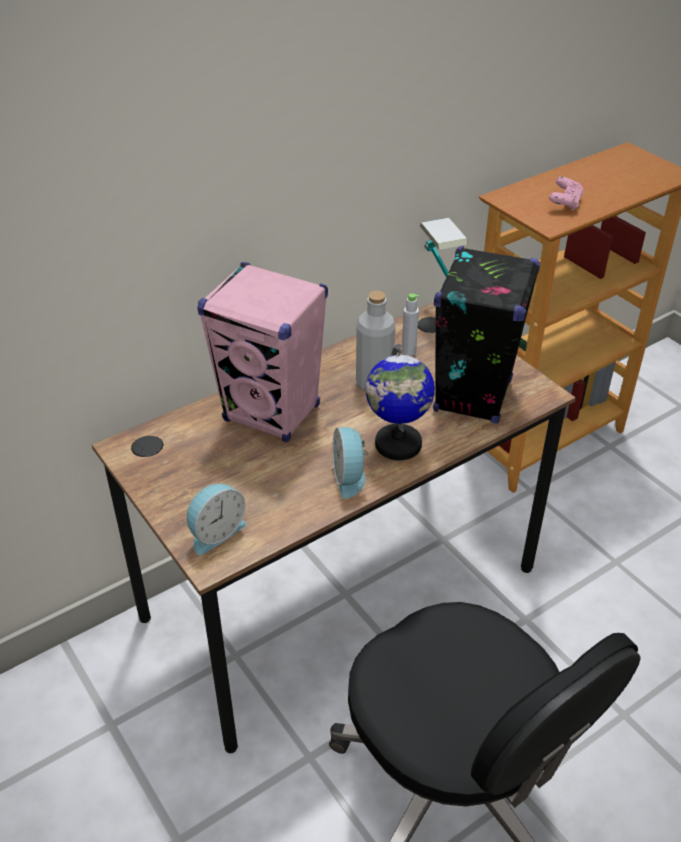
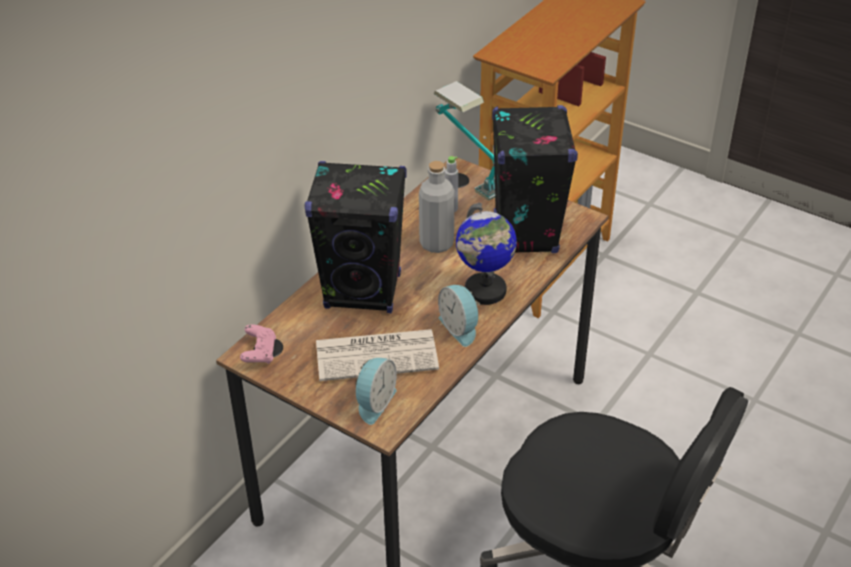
camera: 20 degrees left, 0 degrees up
pink speaker [197,262,328,443] -> black speaker [304,161,407,313]
pink game controller [549,177,584,211] -> pink game controller moved to [240,324,276,364]
none -> newspaper [316,329,439,381]

